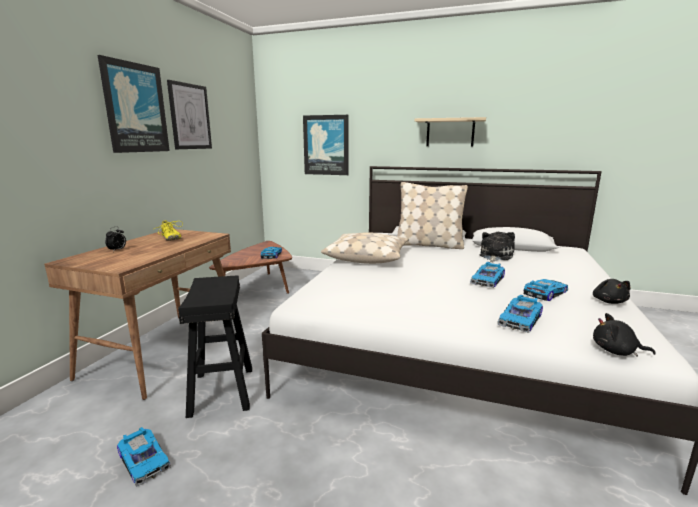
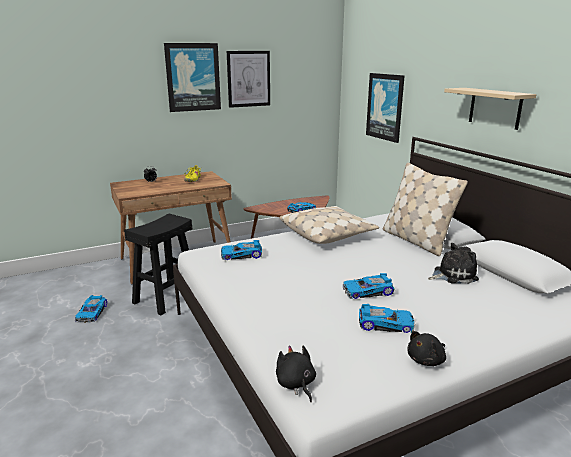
camera: 45 degrees right, 5 degrees up
toy car [498,295,543,333] -> toy car moved to [221,240,262,260]

